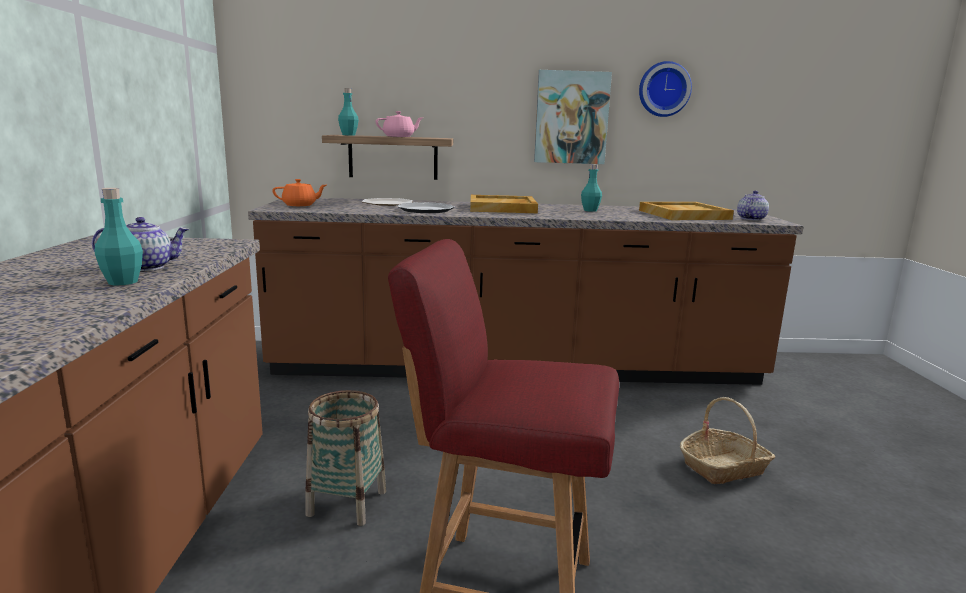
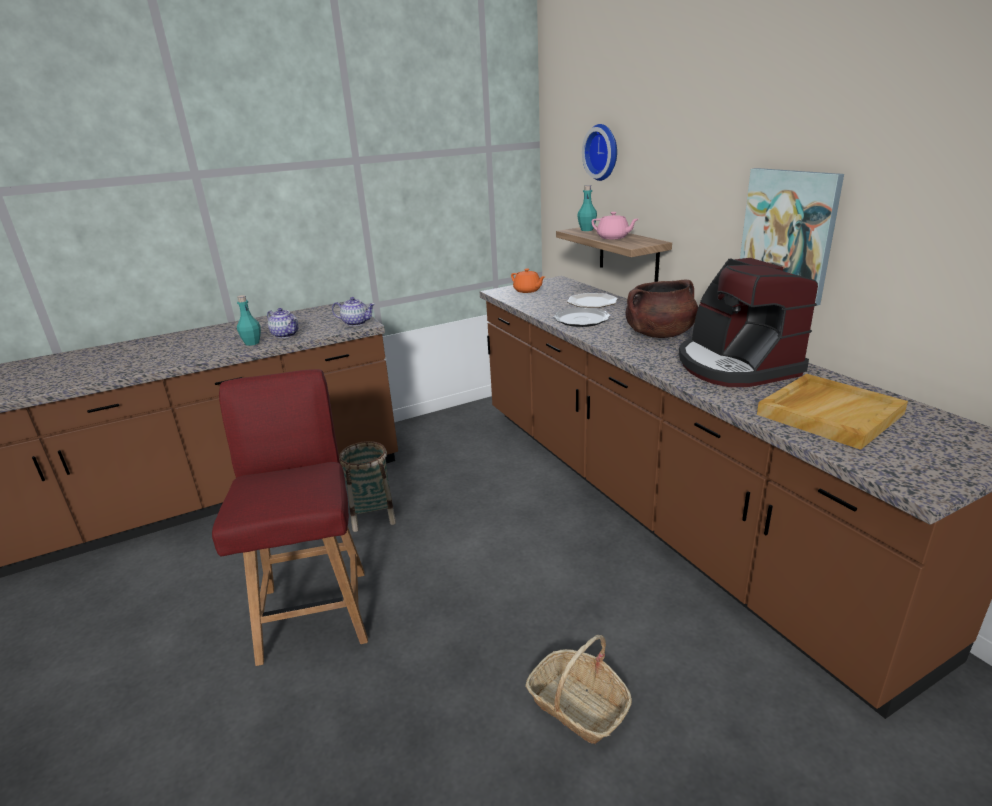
camera: 65 degrees right, 10 degrees up
beige tray [470,195,538,213] -> brown cooking pot [626,280,698,338]
turquoise bottle [581,164,602,212] -> coffee machine [679,258,818,387]
wall clock [639,61,692,117] -> wall clock moved to [582,124,617,181]
teapot [737,191,769,221] -> teapot moved to [332,297,375,326]

